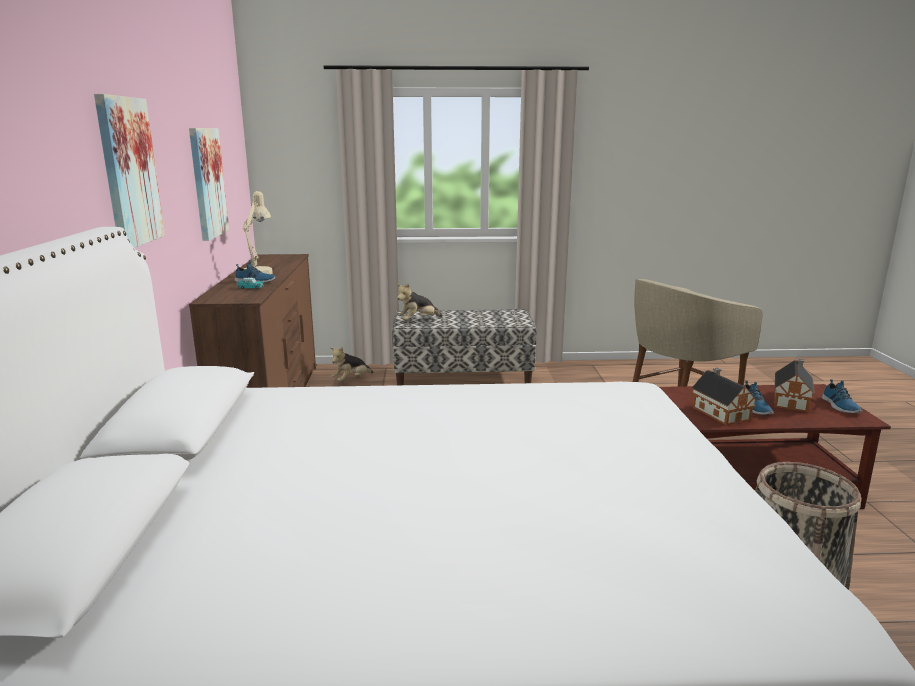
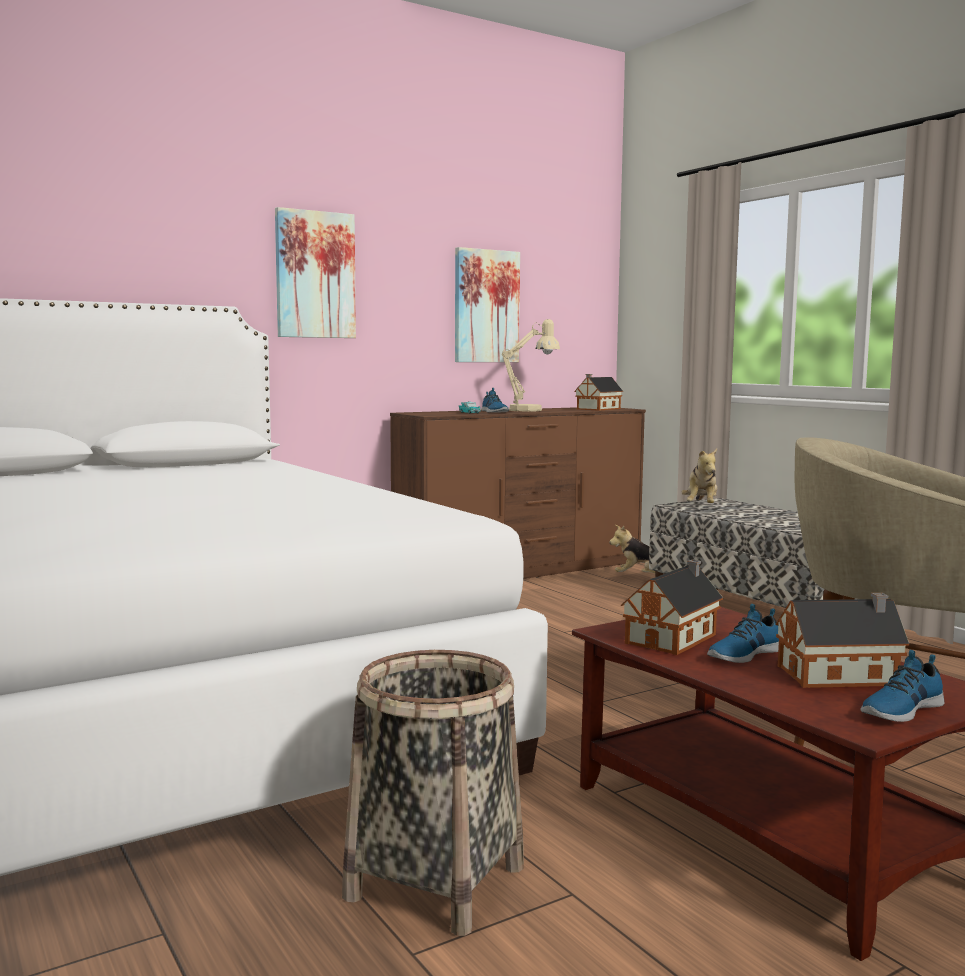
camera: 60 degrees right, 10 degrees down
plush toy [397,283,442,320] -> plush toy turned 105 degrees counterclockwise [681,449,717,503]
none -> toy house [574,374,623,411]

